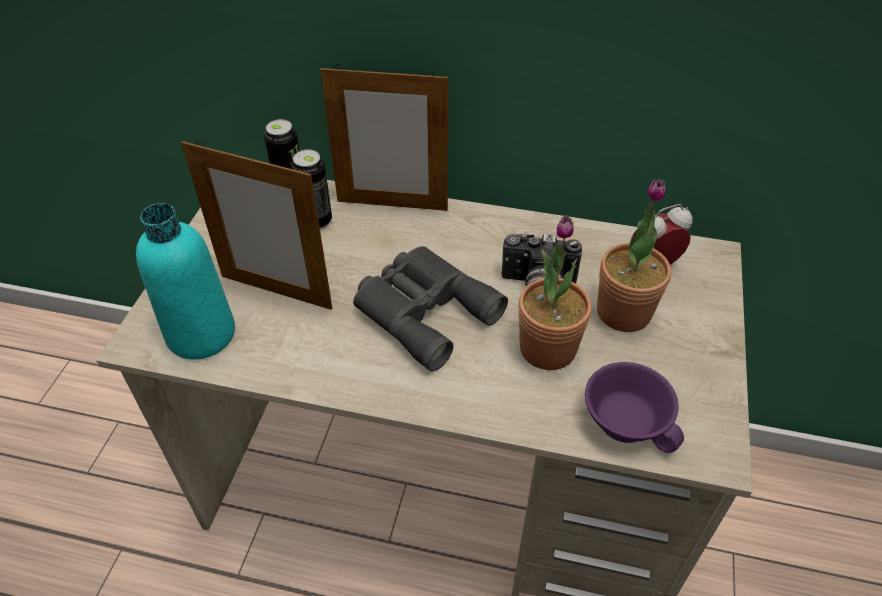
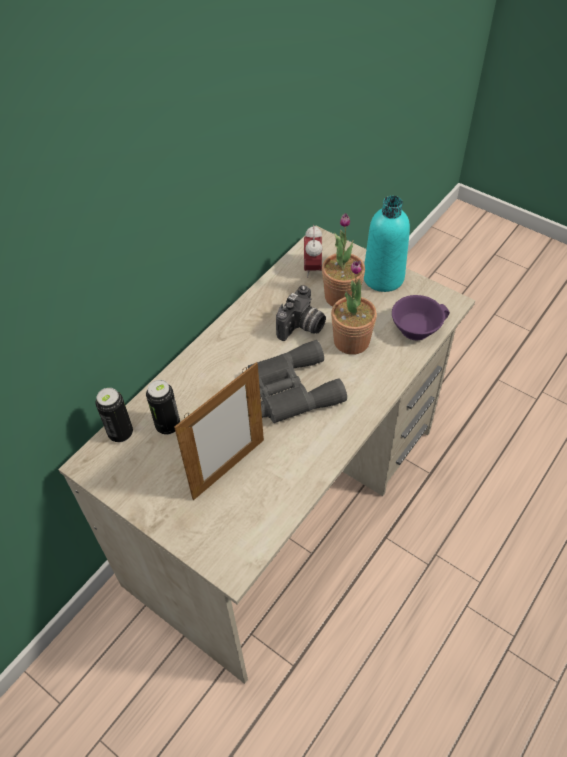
camera: 65 degrees left, 5 degrees up
turquoise bottle [136,203,235,360] -> turquoise bottle moved to [364,196,410,292]
picture frame [320,64,449,211] -> none

